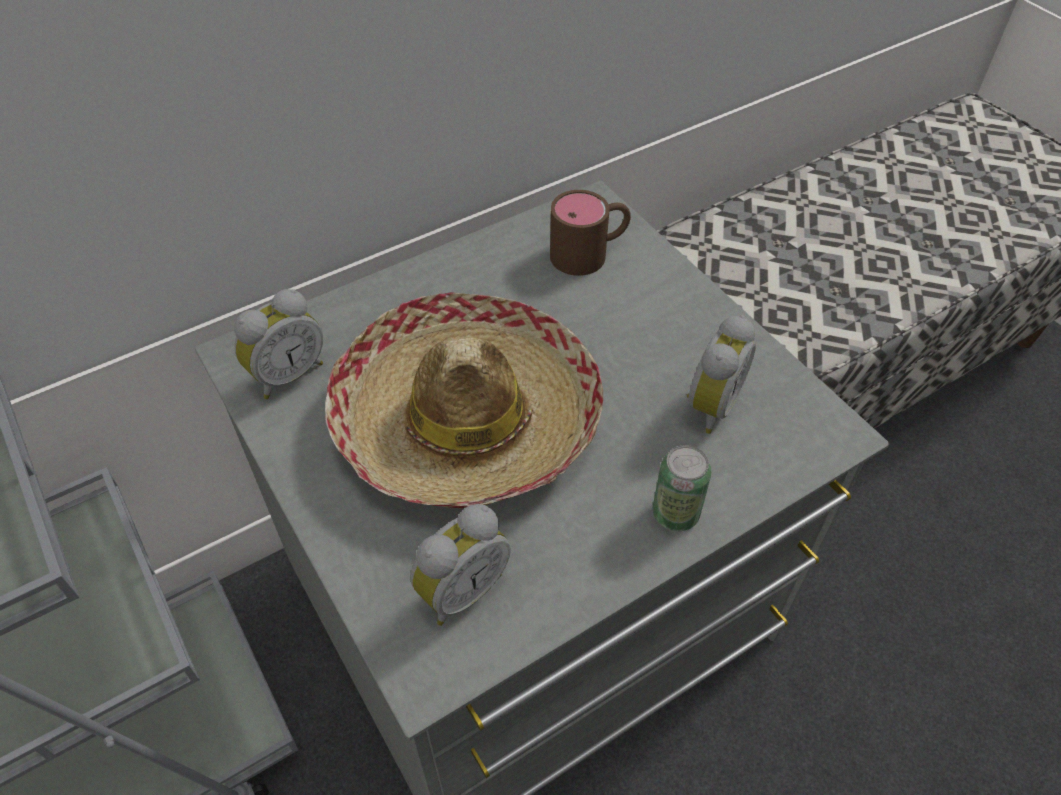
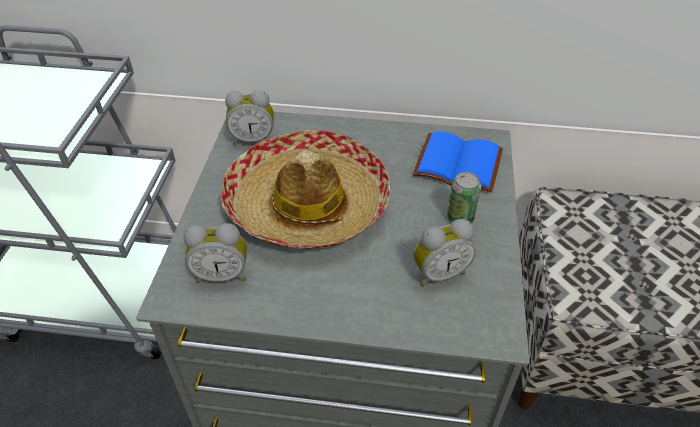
camera: 40 degrees right, 5 degrees down
brown mug [550,190,631,276] -> blue book [413,132,503,192]
can [653,445,712,531] -> can moved to [447,172,481,223]

